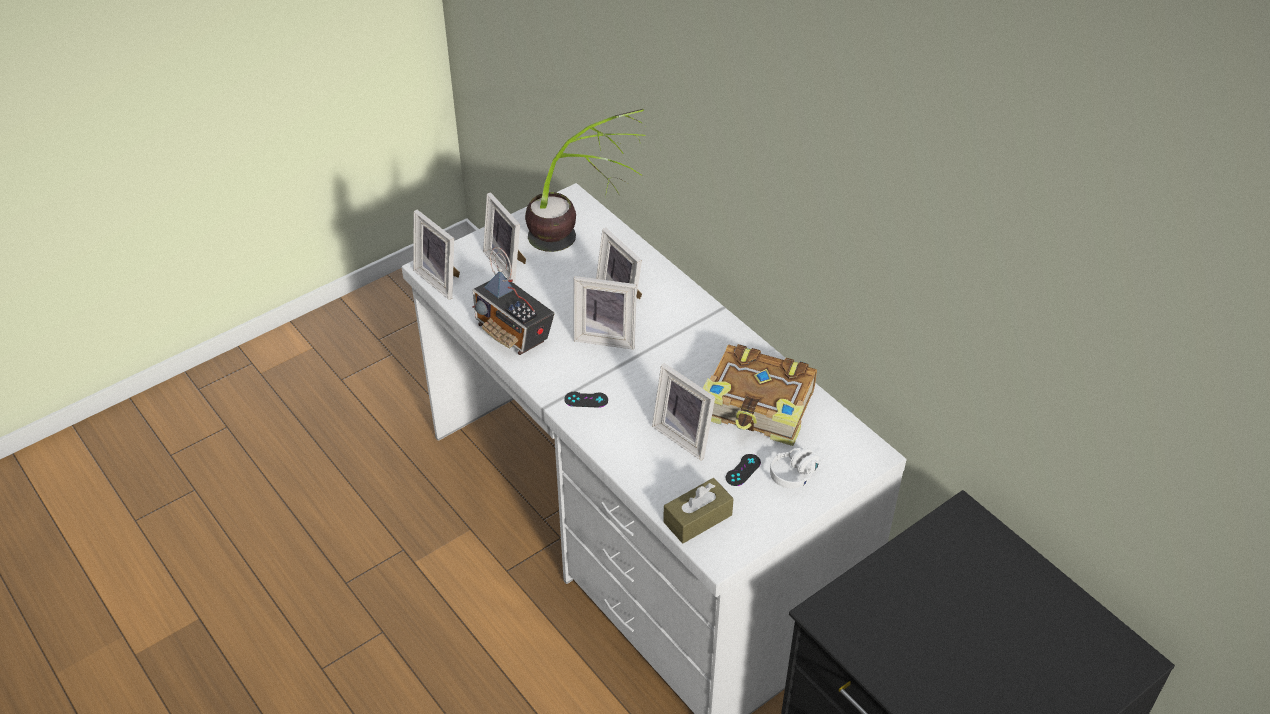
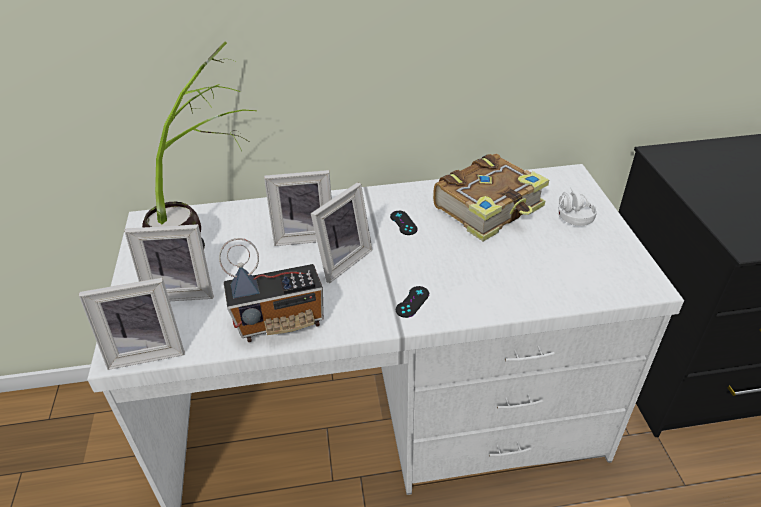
camera: 60 degrees left, 5 degrees down
picture frame [652,363,715,460] -> none
brown tissue box [663,478,734,543] -> none
black game controller [726,454,761,486] -> black game controller moved to [390,211,418,235]

